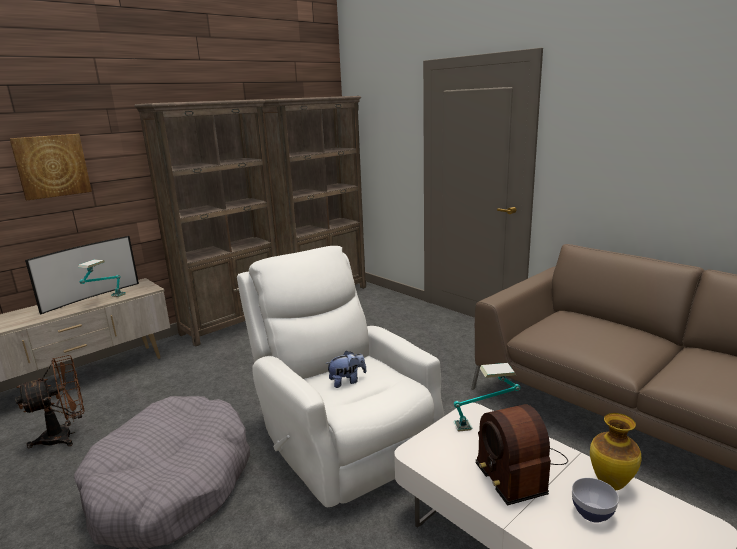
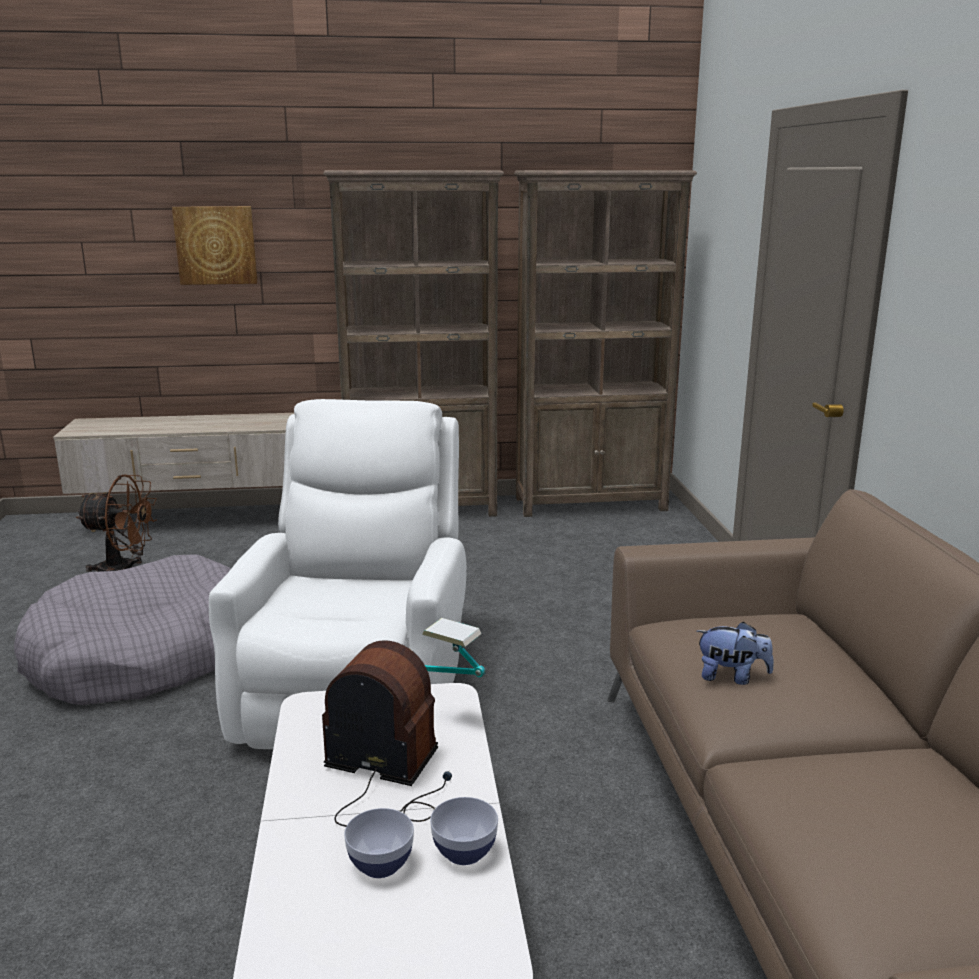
camera: 35 degrees right, 0 degrees up
television [25,236,139,315] -> none
table lamp [78,259,126,297] -> none
plush toy [326,351,366,388] -> plush toy moved to [697,621,774,685]
radio [475,404,568,506] -> radio turned 90 degrees clockwise [322,640,452,827]
vase [590,413,641,490] -> bowl [430,797,498,865]

